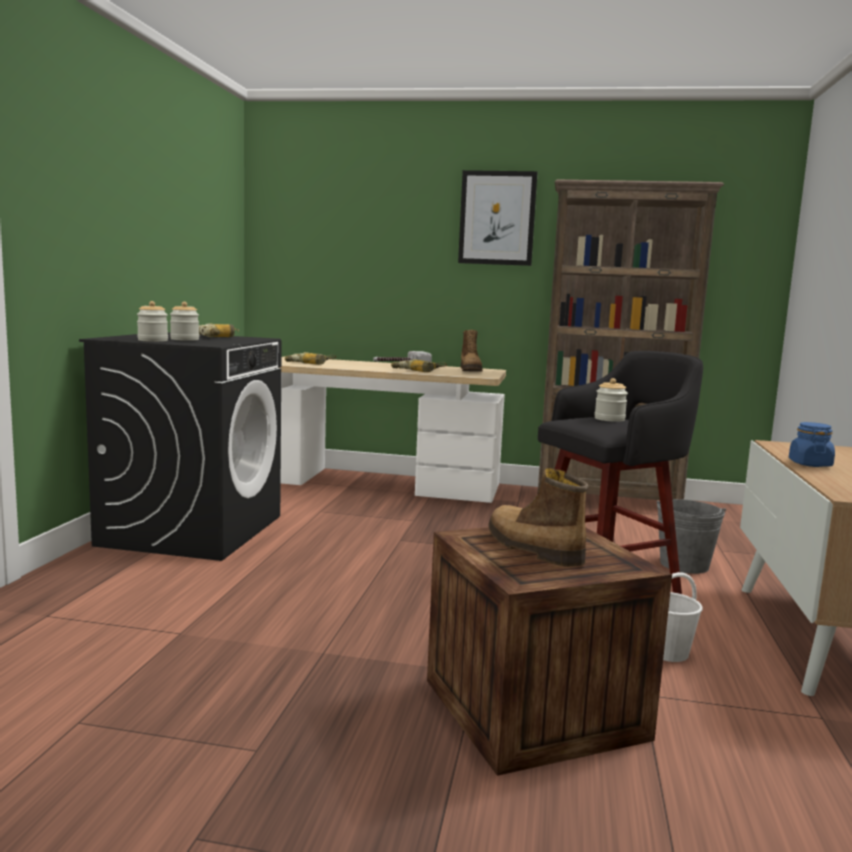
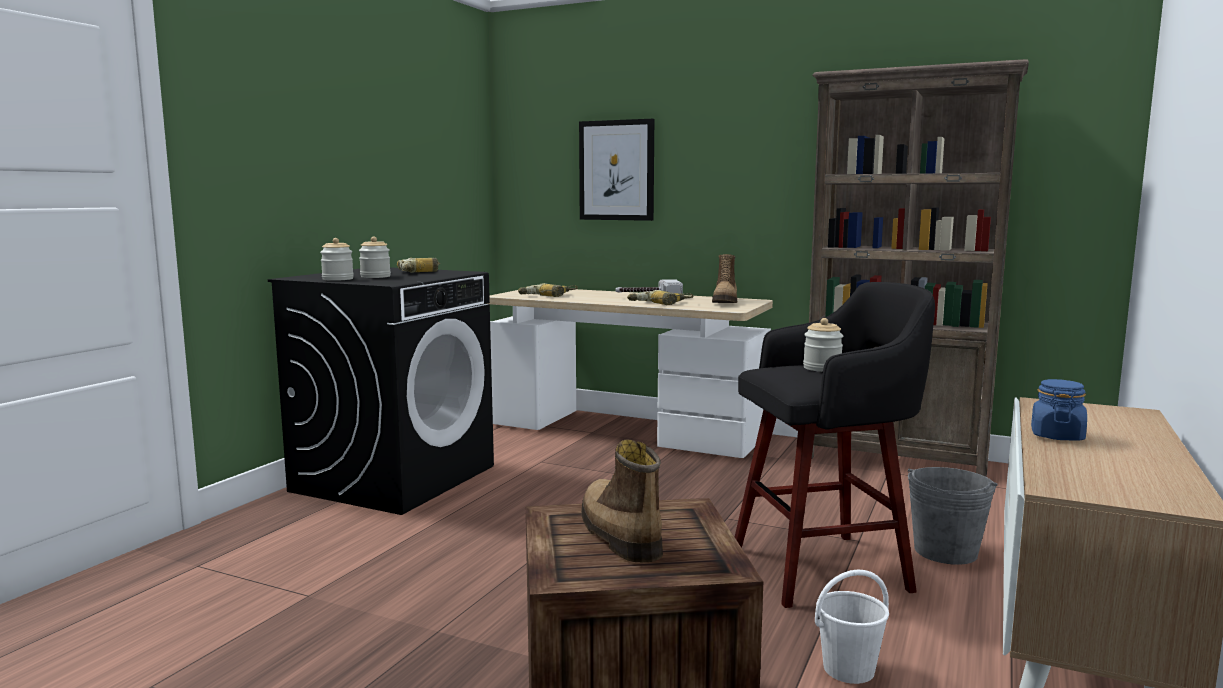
camera: 15 degrees right, 0 degrees up
picture [458,170,538,266] -> picture moved to [579,119,654,221]

